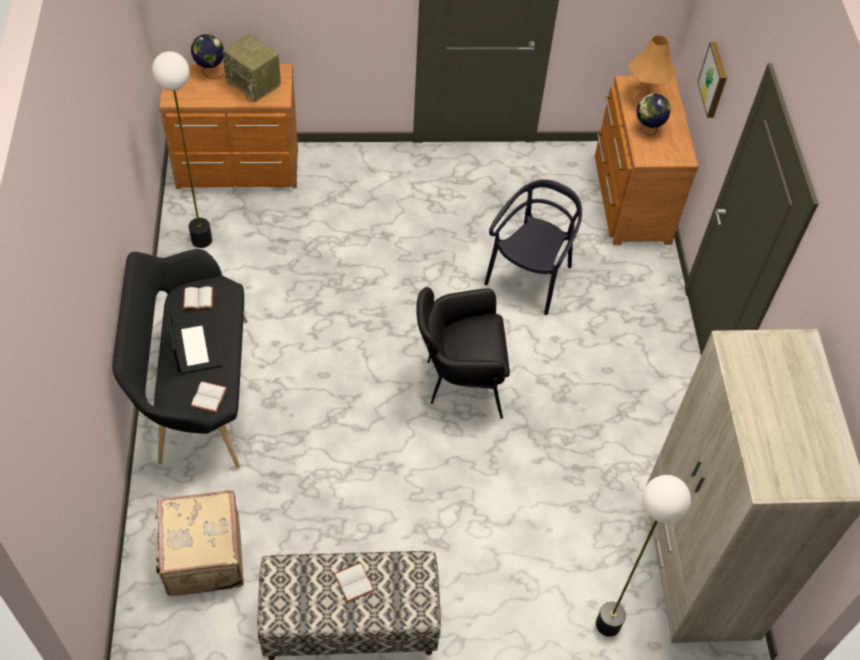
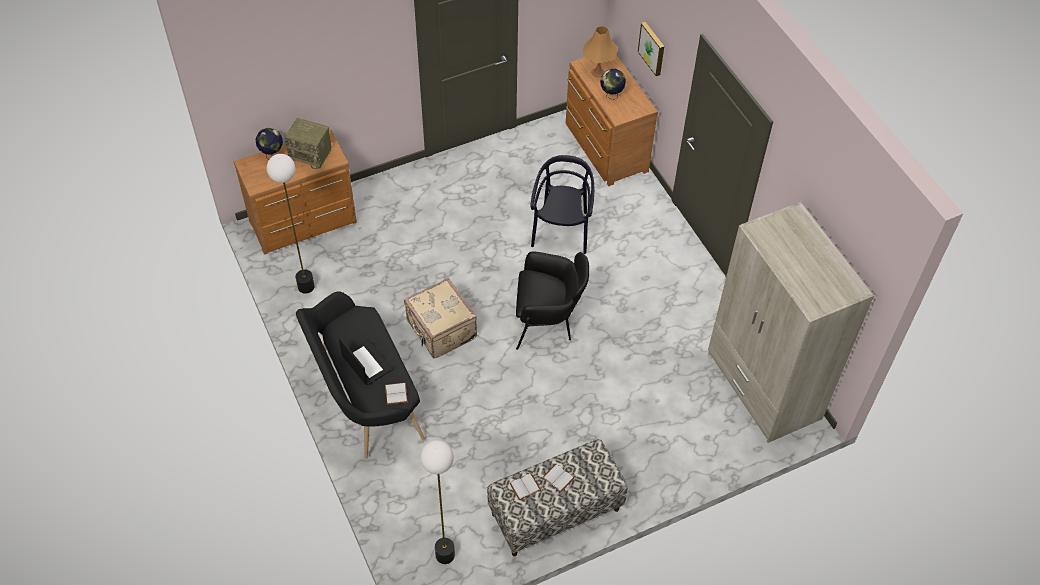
camera: 20 degrees left, 0 degrees up
beige suitcase [155,490,244,596] -> beige suitcase moved to [404,278,477,359]
white book [183,286,213,309] -> white book moved to [510,473,541,501]
black armchair [416,287,510,419] -> black armchair turned 150 degrees counterclockwise [516,251,589,350]
floor lamp [596,475,691,637] -> floor lamp moved to [420,440,455,564]

